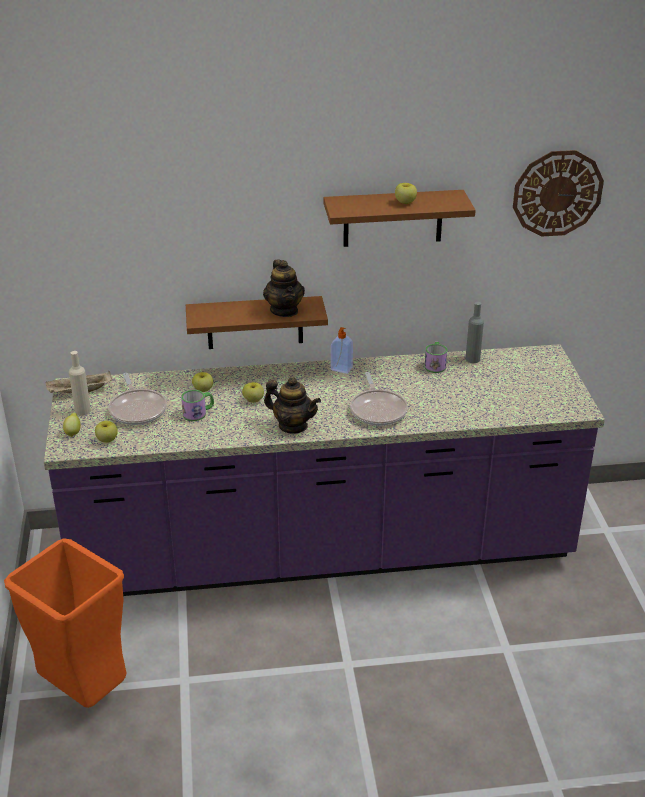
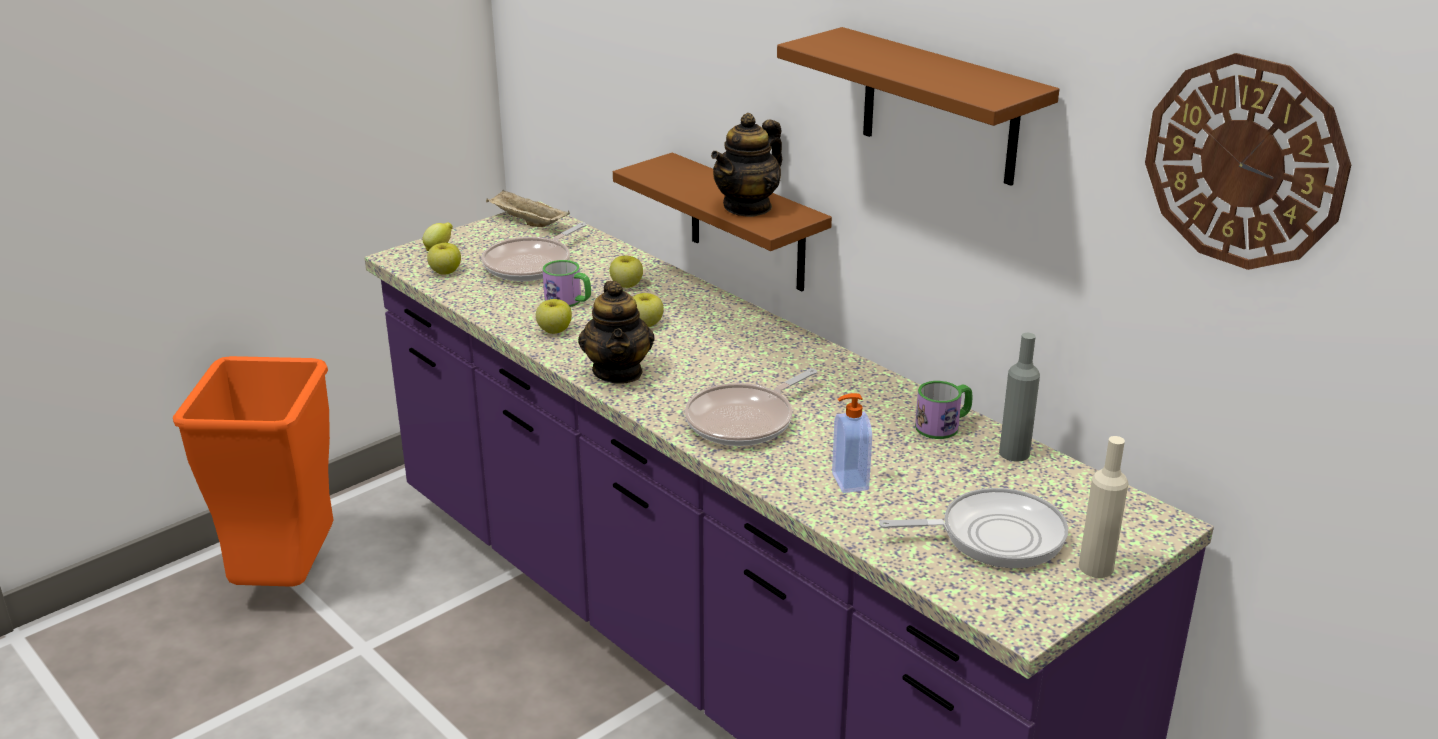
camera: 55 degrees right, 5 degrees down
beige bottle [69,351,91,416] -> beige bottle moved to [1079,436,1128,578]
soap dispenser [331,327,353,374] -> soap dispenser moved to [832,393,872,493]
apple [395,183,417,204] -> apple moved to [536,299,572,334]
none -> frying pan [879,488,1068,568]

